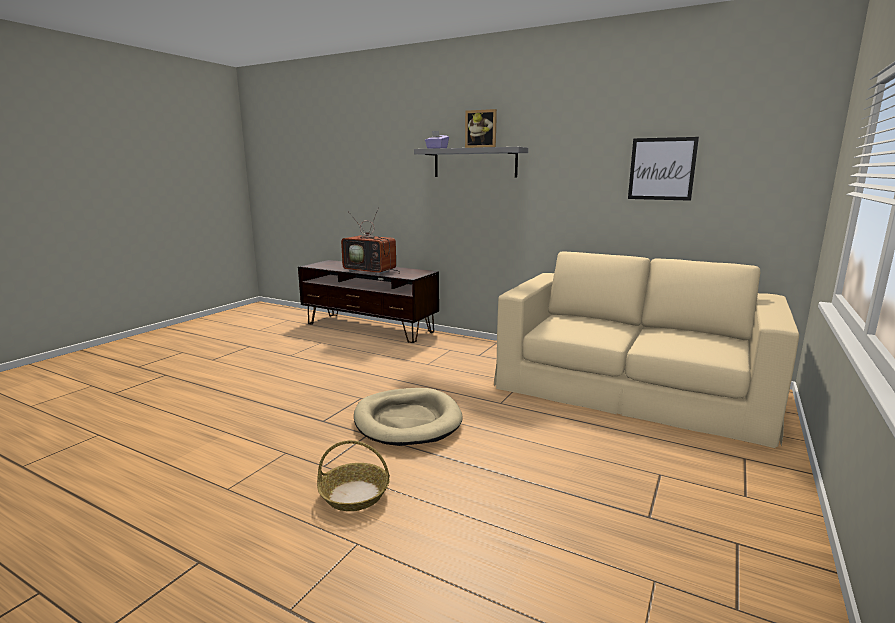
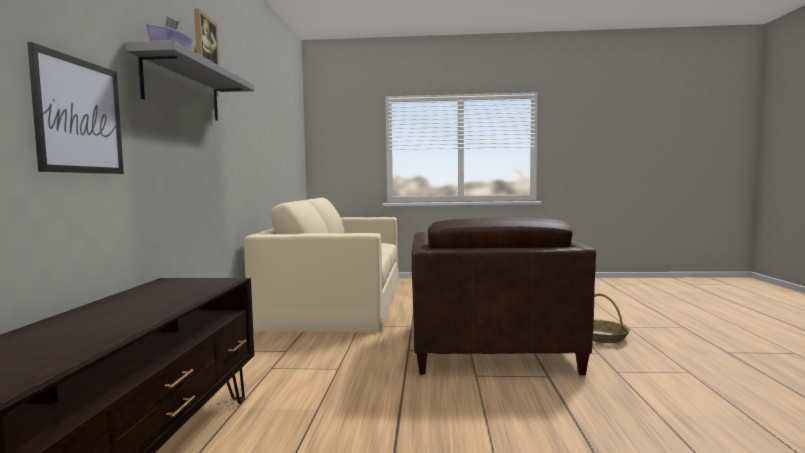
camera: 115 degrees left, 10 degrees down
television [341,210,400,275] -> none
beige dog bed [354,388,463,446] -> brown armchair [412,218,596,375]
picture [628,137,699,201] -> picture moved to [27,42,124,174]

